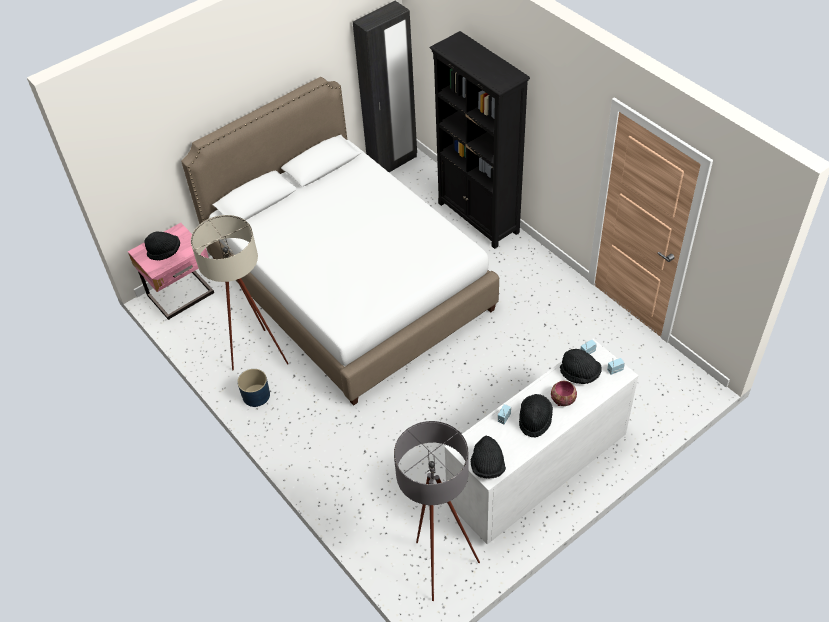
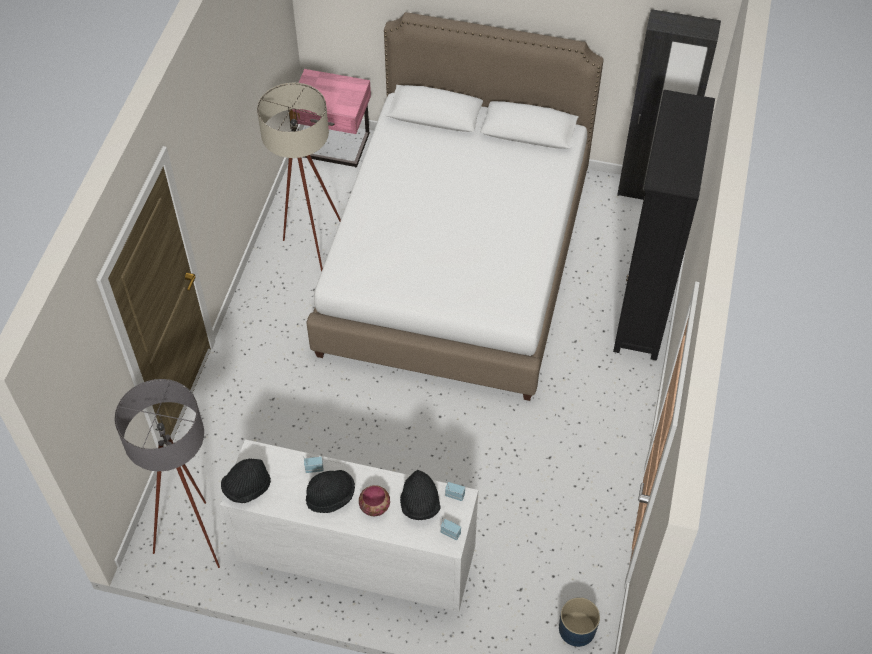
camera: 50 degrees right, 5 degrees up
black hat [144,231,180,260] -> none
blue planter [237,369,270,407] -> blue planter moved to [559,597,600,647]

